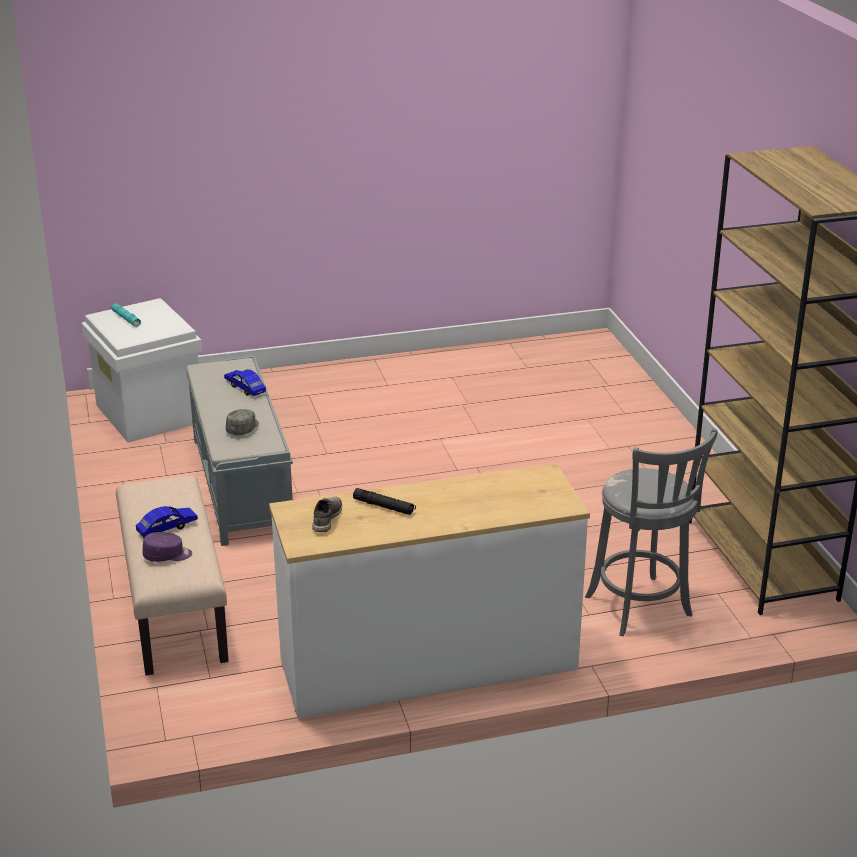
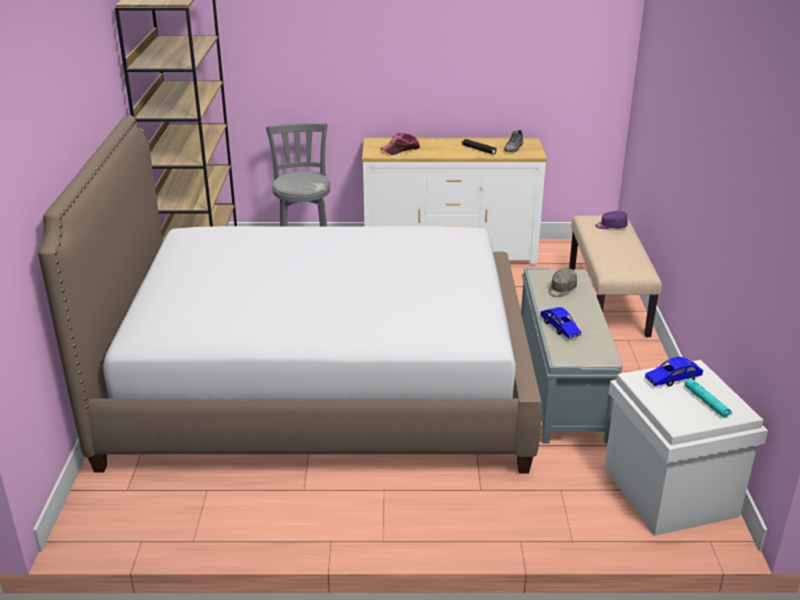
camera: 165 degrees left, 0 degrees up
blue toy car [136,506,198,538] -> blue toy car moved to [645,357,703,387]
none -> bed [38,115,542,473]
none -> cap [380,133,420,155]

